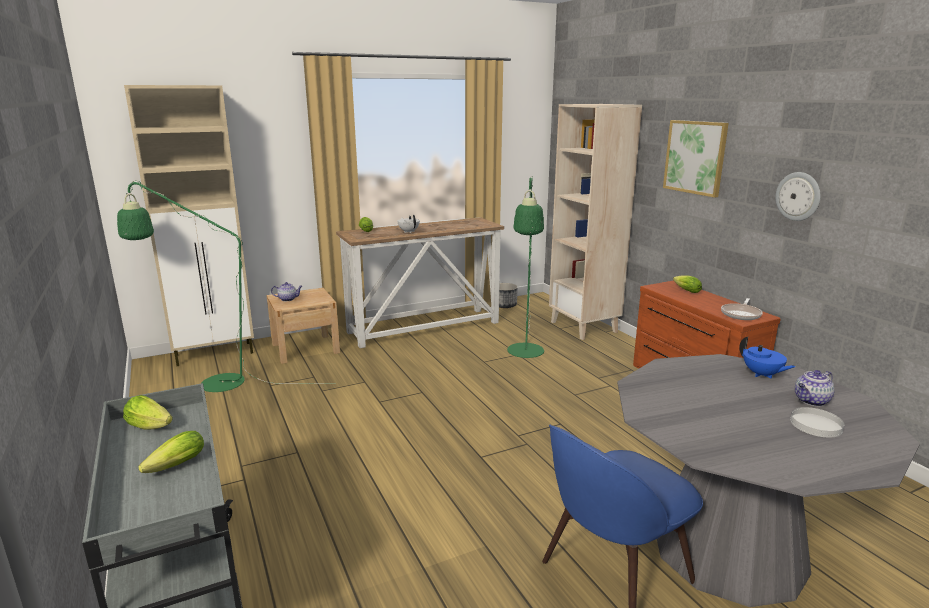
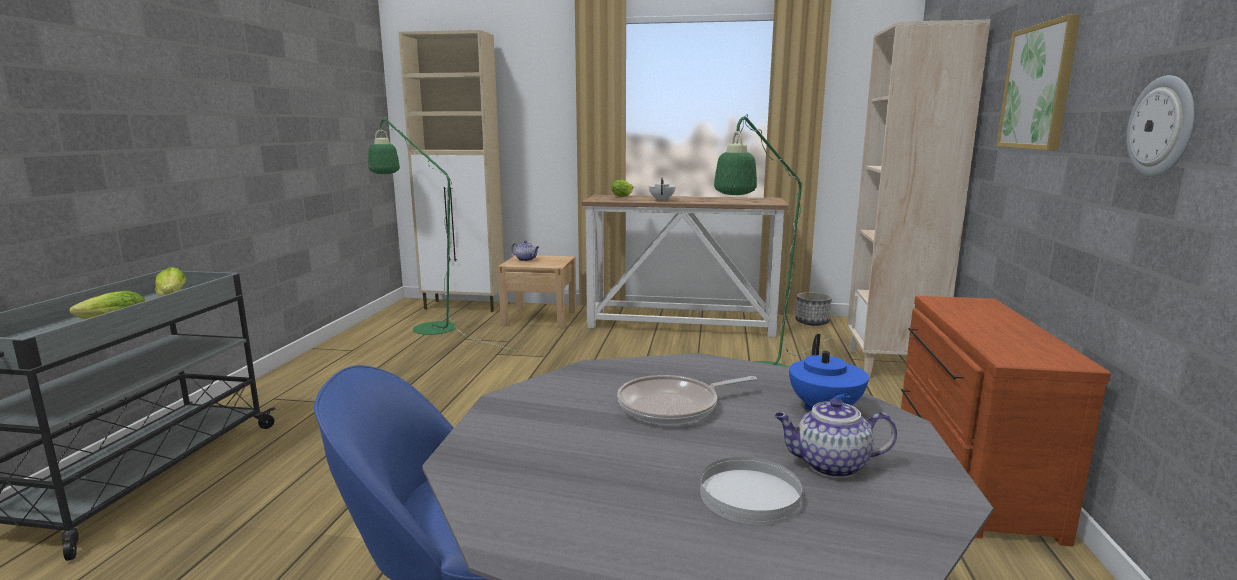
camera: 35 degrees right, 5 degrees down
lettuce [673,275,702,293] -> none
frying pan [721,298,763,320] -> frying pan moved to [617,375,757,425]

